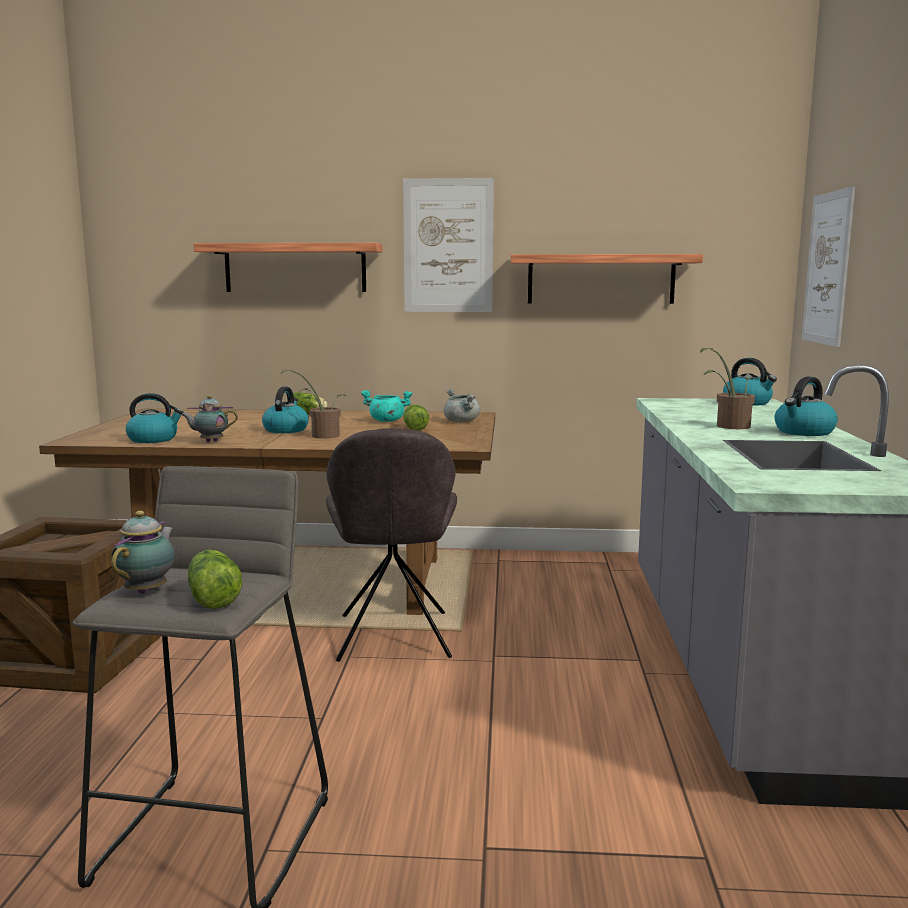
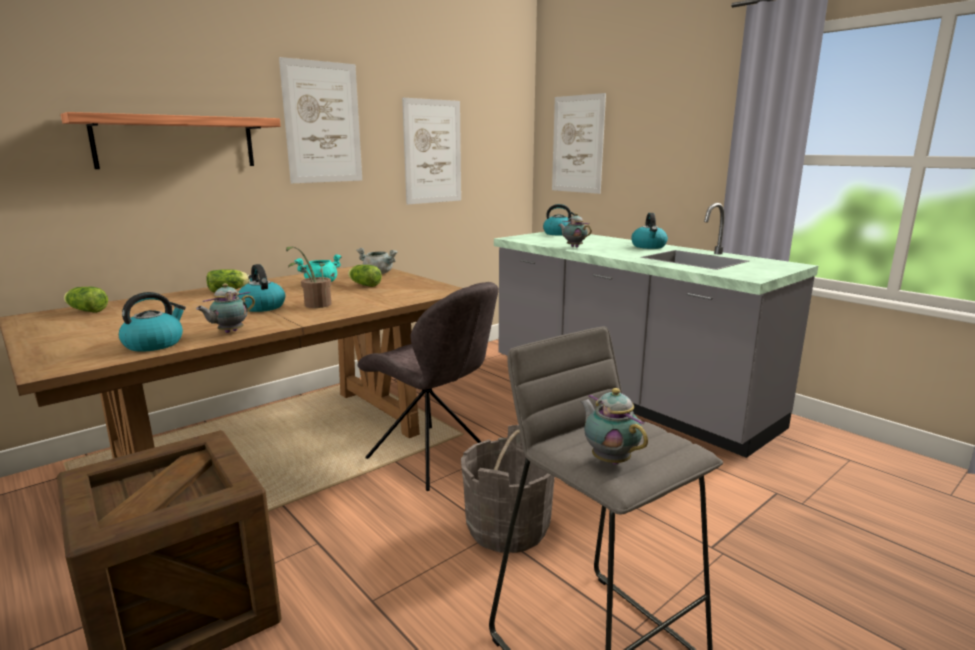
camera: 45 degrees left, 5 degrees up
lettuce [188,550,242,609] -> lettuce moved to [64,287,108,313]
shelf [511,254,703,304] -> picture [402,98,461,205]
potted plant [700,348,755,429] -> none
none -> grey bucket [461,425,555,553]
none -> teapot [559,213,592,248]

